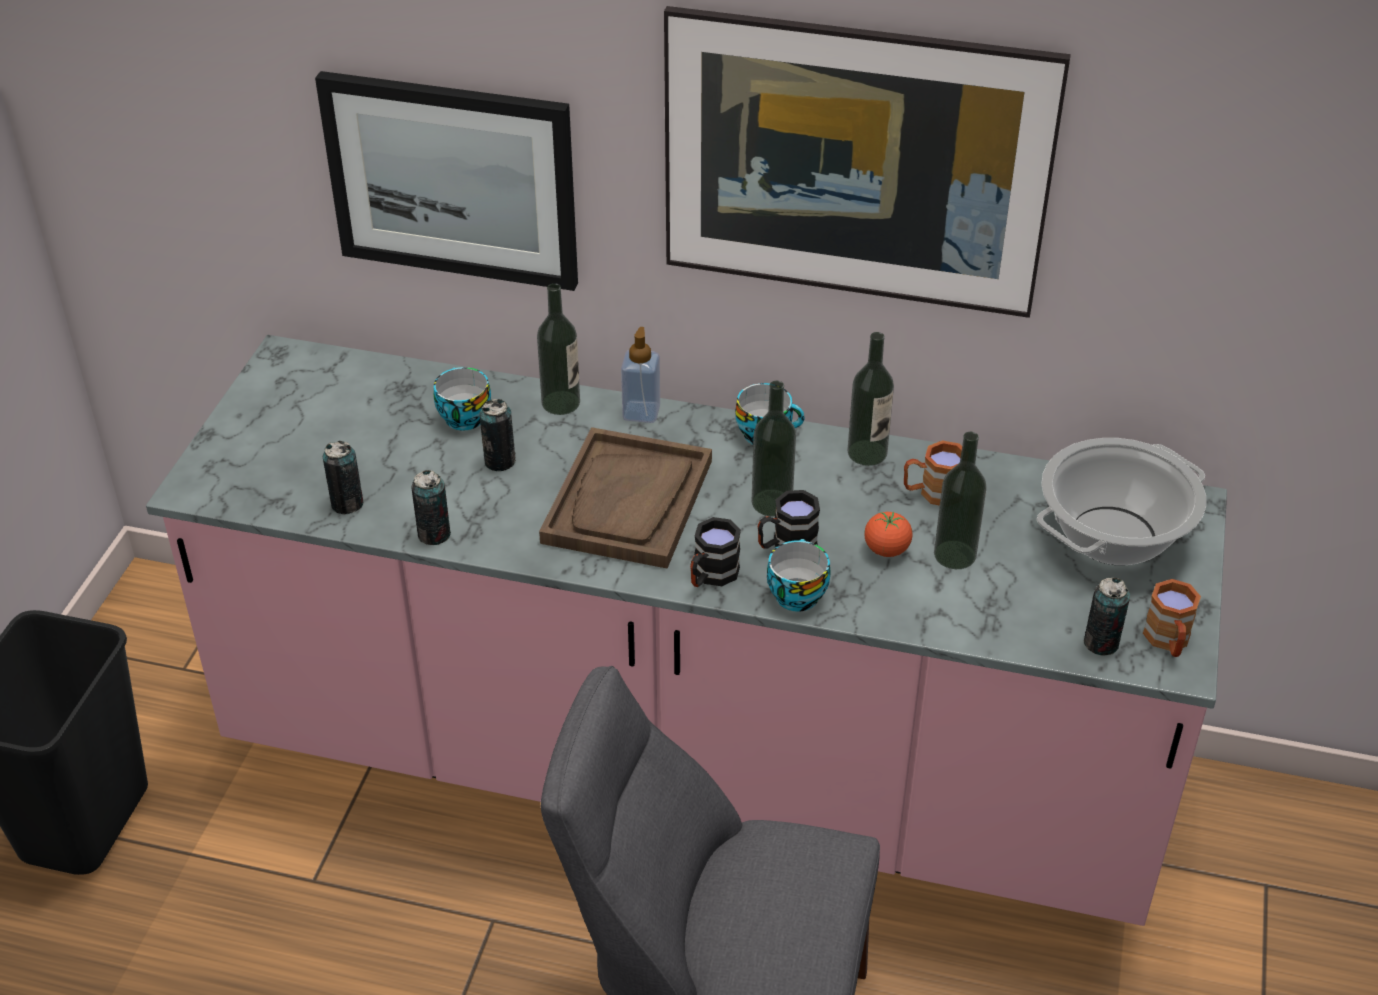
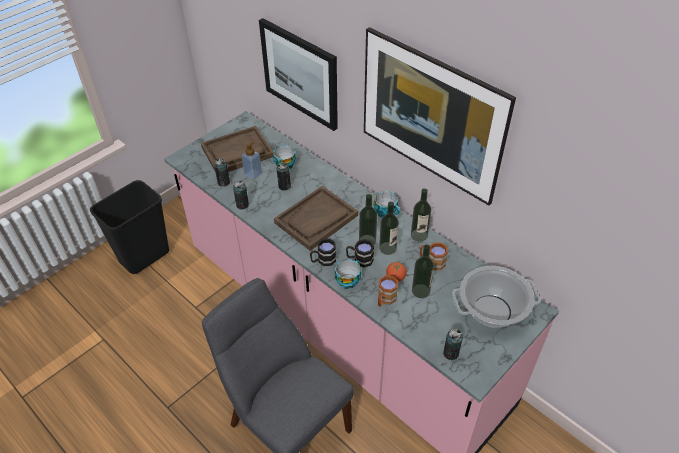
camera: 30 degrees right, 5 degrees up
bottle [537,283,580,415] -> bottle moved to [379,201,399,255]
soap dispenser [621,327,660,423] -> soap dispenser moved to [241,141,262,180]
brown mug [1143,579,1201,657] -> brown mug moved to [378,275,398,307]
none -> brown tray [201,126,273,172]

